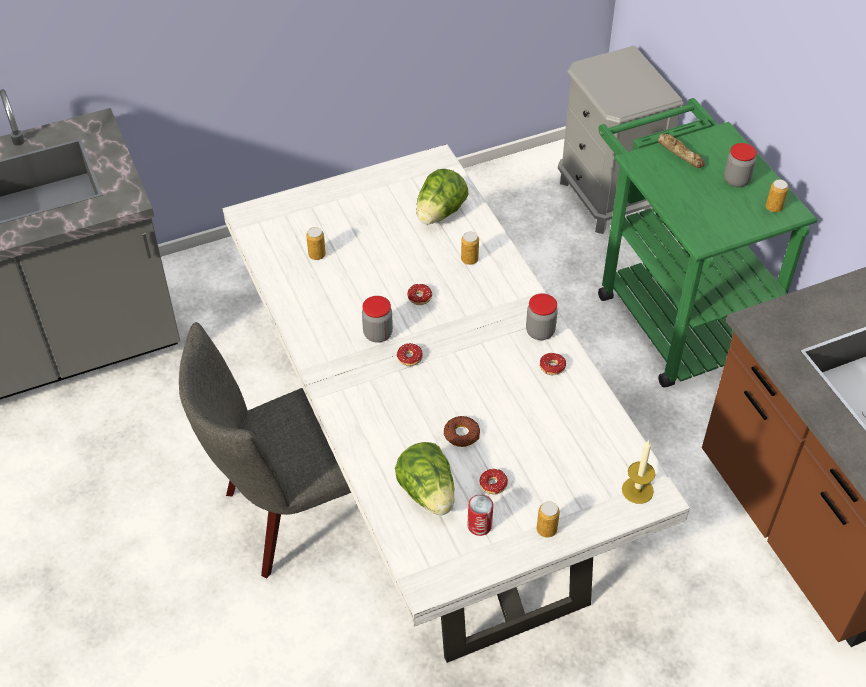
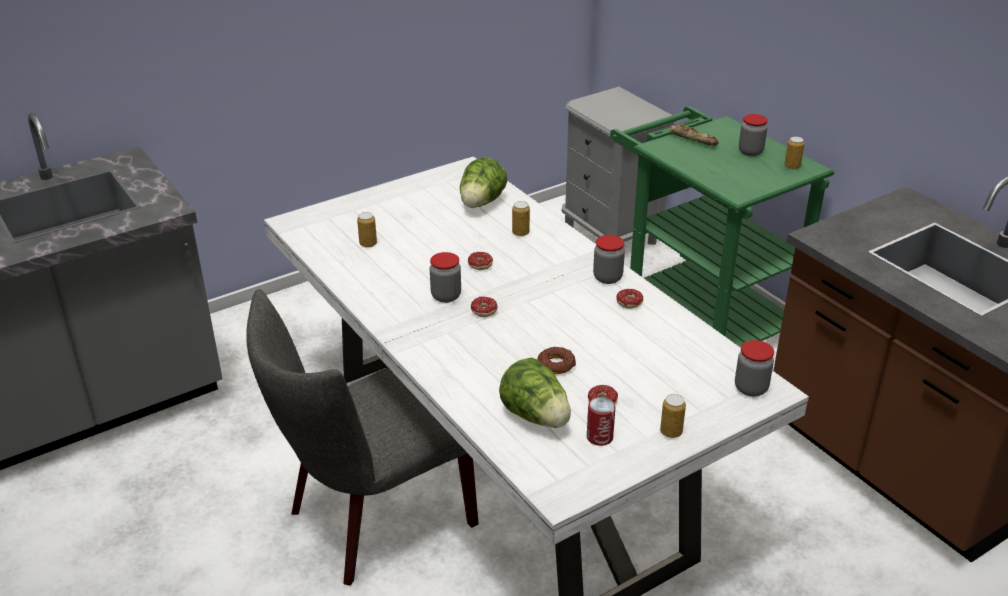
camera: 10 degrees left, 15 degrees down
candle [622,440,655,504] -> jar [735,340,774,397]

